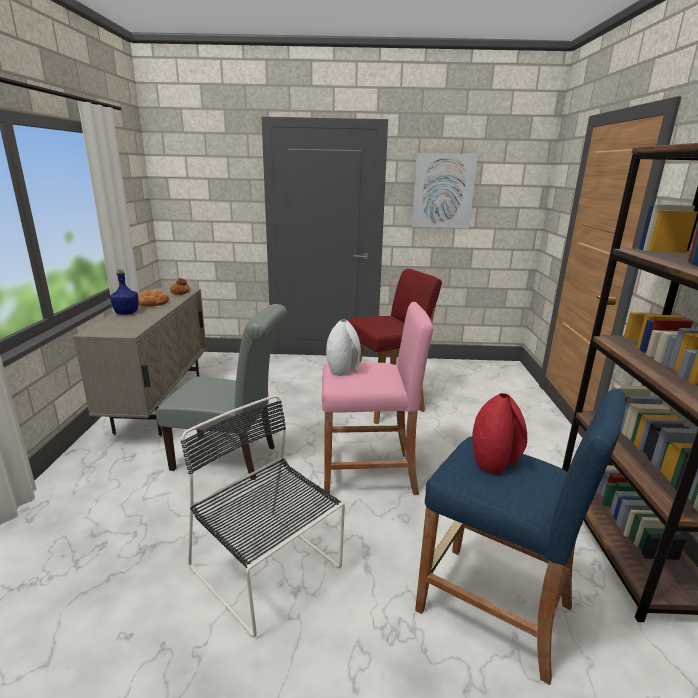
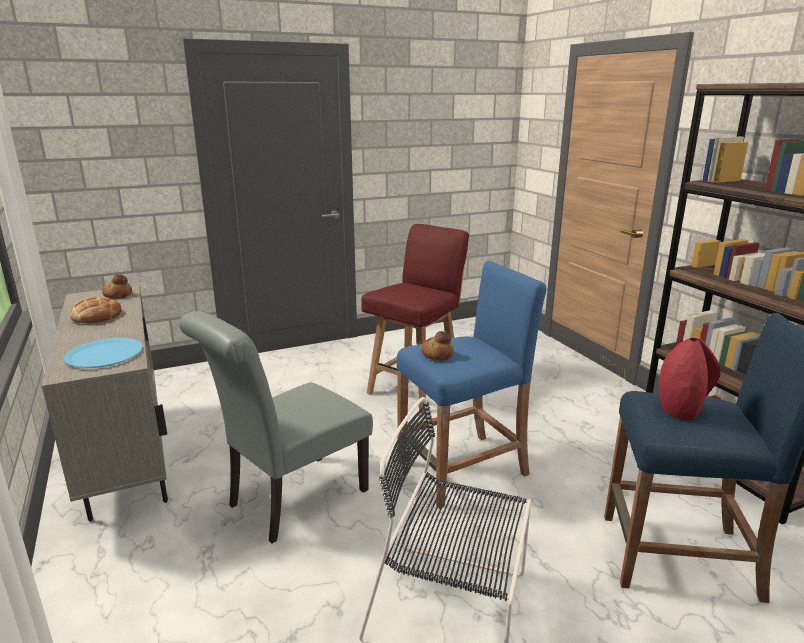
camera: 25 degrees left, 0 degrees up
blue bottle [110,269,139,315] -> none
grey chair [156,304,287,480] -> grey chair turned 150 degrees clockwise [179,311,373,544]
pink stool [322,302,433,495] -> blue stool [396,261,546,509]
white vase [326,320,361,376] -> bread [421,331,454,361]
picture [412,153,478,228] -> none
none -> blue plate [64,338,143,368]

